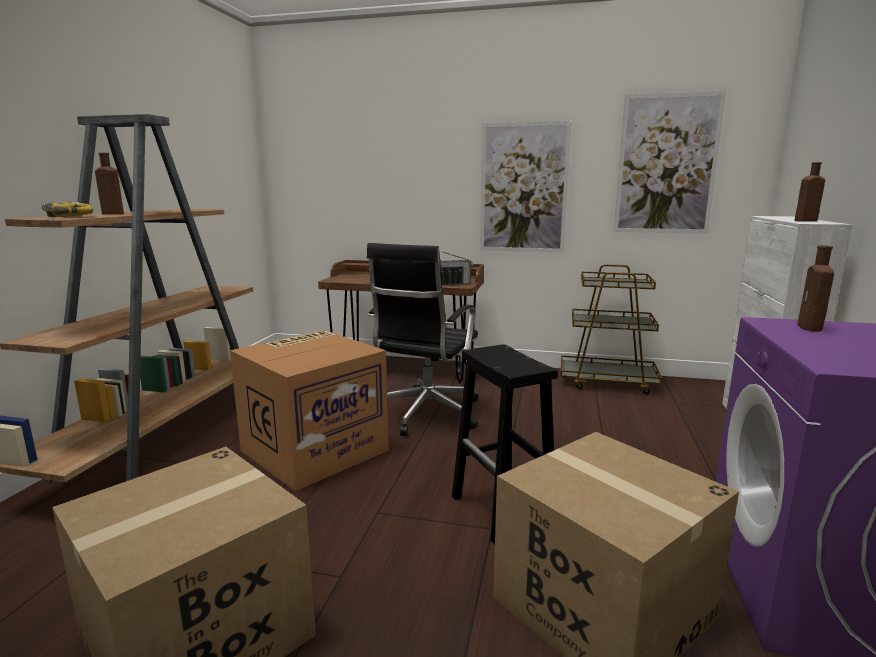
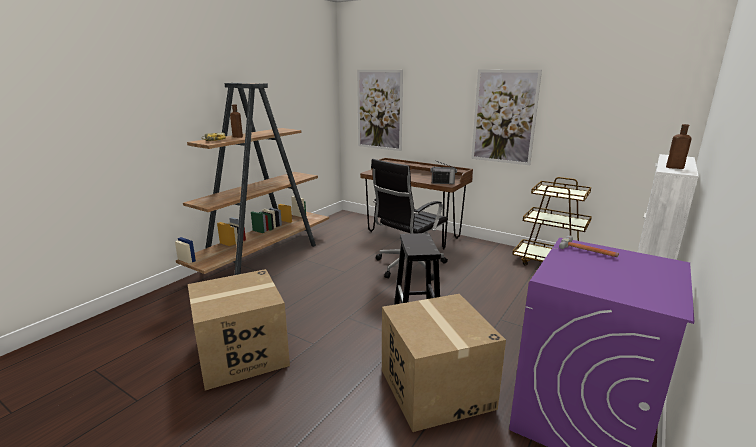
camera: 20 degrees right, 5 degrees up
cardboard box [230,330,389,491] -> none
picture [614,91,726,234] -> picture moved to [357,70,403,151]
brown bottle [797,245,834,332] -> hammer [559,235,619,257]

